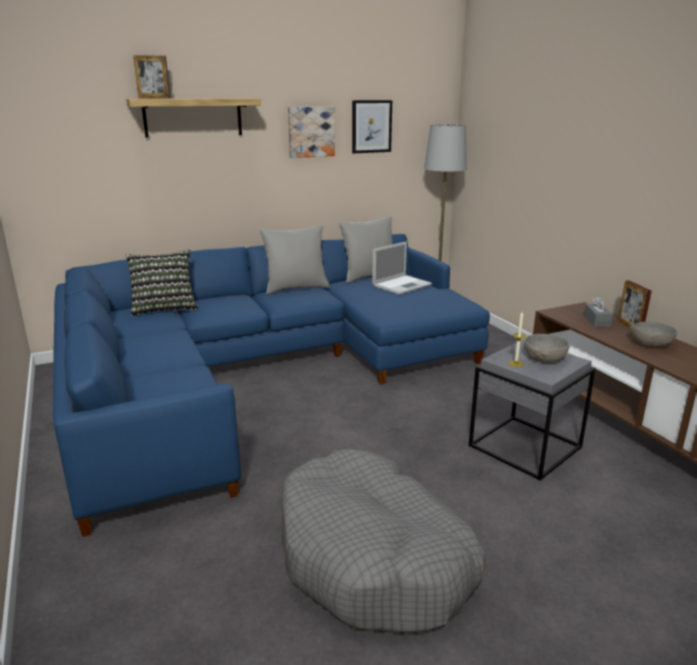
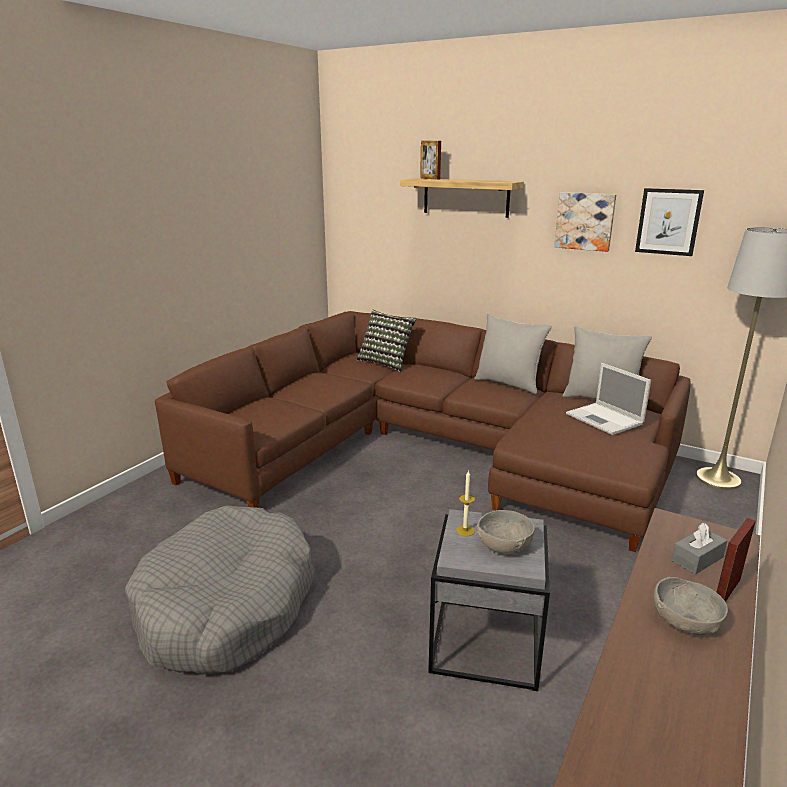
camera: 55 degrees right, 0 degrees up
blue sofa [53,234,490,537] -> brown sofa [154,311,691,552]
laptop [372,241,432,295] -> laptop turned 45 degrees clockwise [566,363,651,435]

